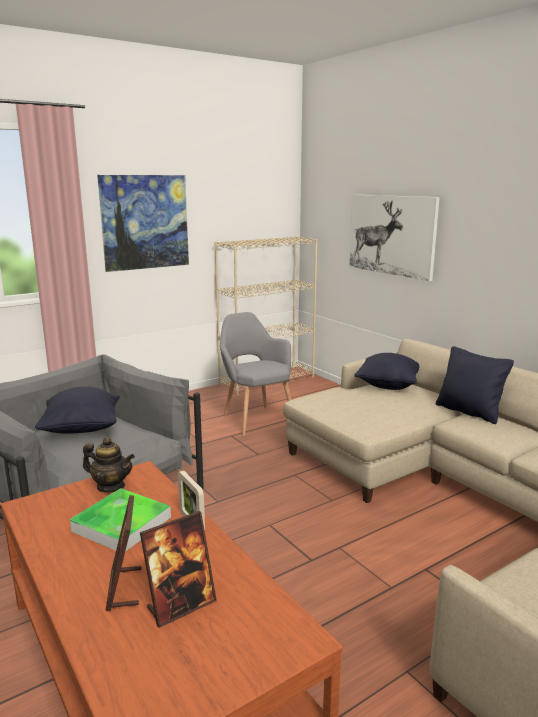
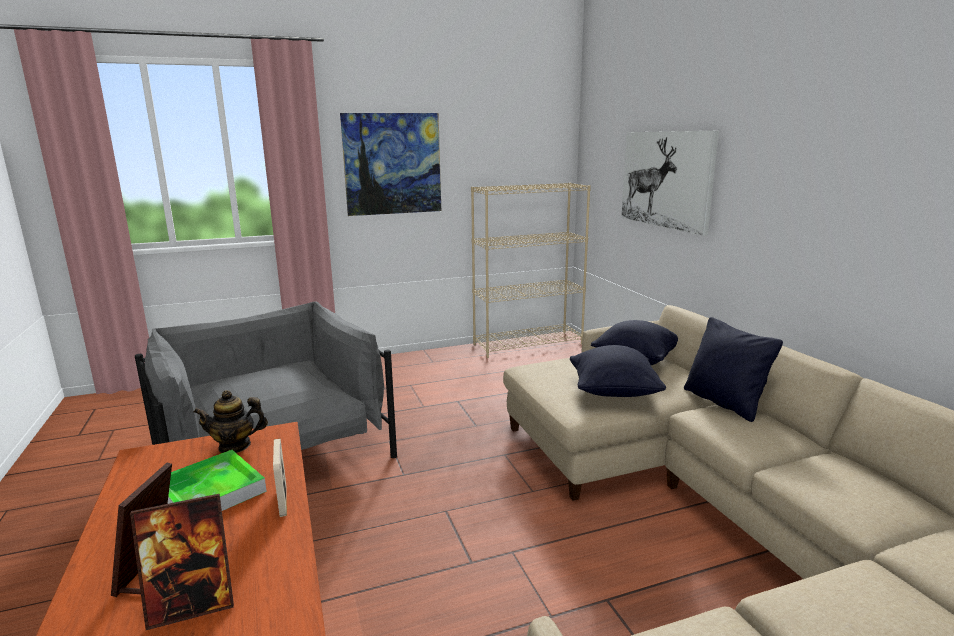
camera: 15 degrees right, 0 degrees up
black pillow [35,386,120,434] -> black pillow moved to [570,345,666,397]
teapot [83,437,135,493] -> teapot turned 135 degrees clockwise [193,390,268,453]
grey armchair [220,312,292,437] -> none

